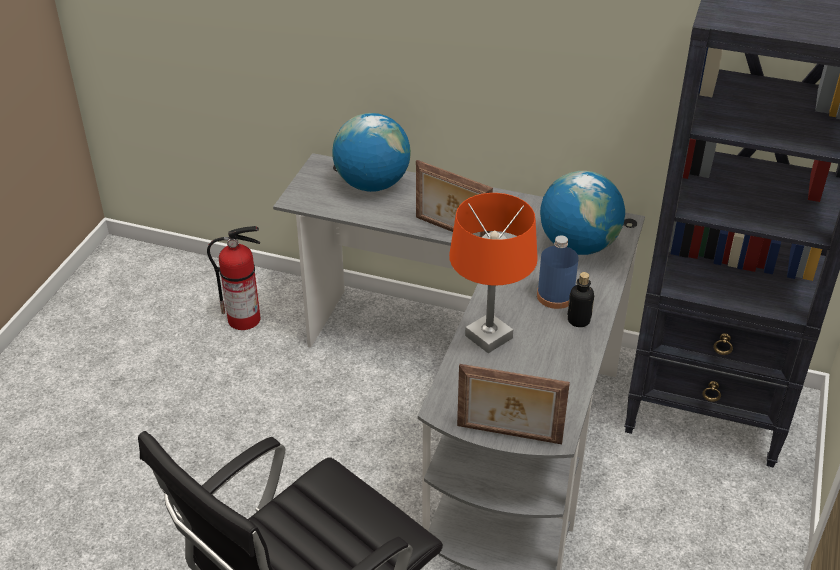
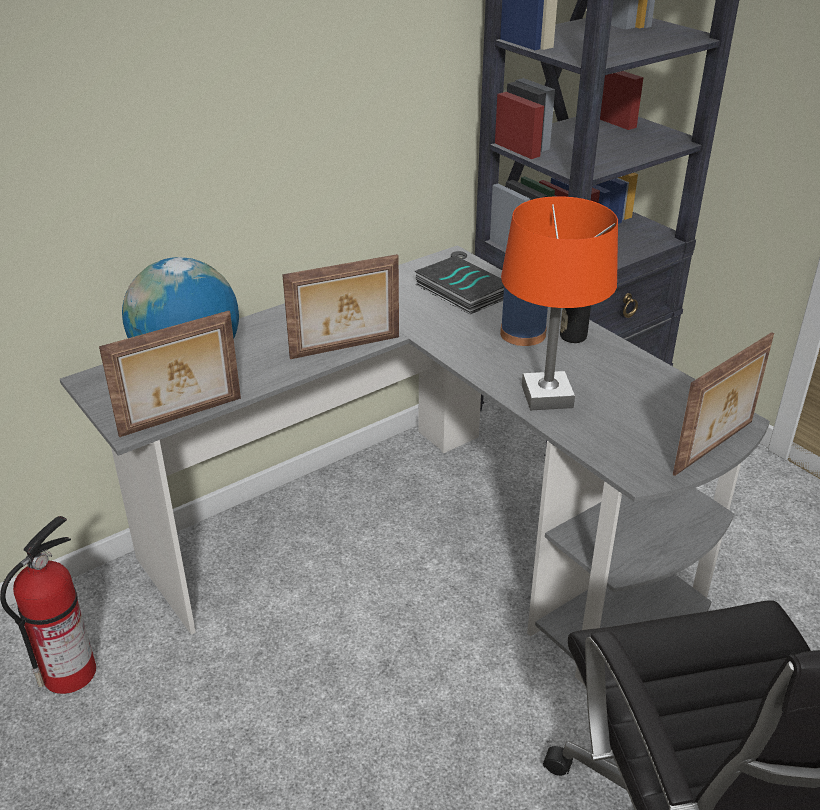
camera: 55 degrees left, 5 degrees down
globe [540,171,625,255] -> book [415,256,504,315]
none -> picture frame [99,311,241,437]

